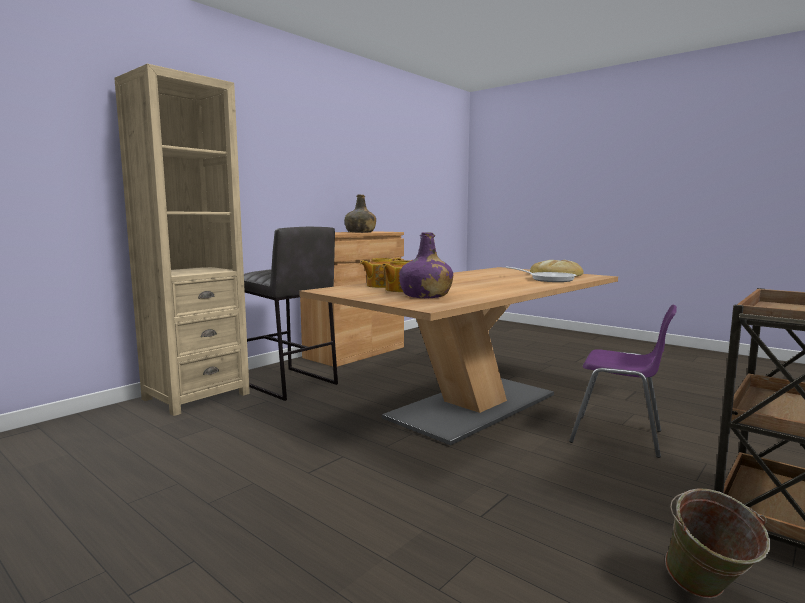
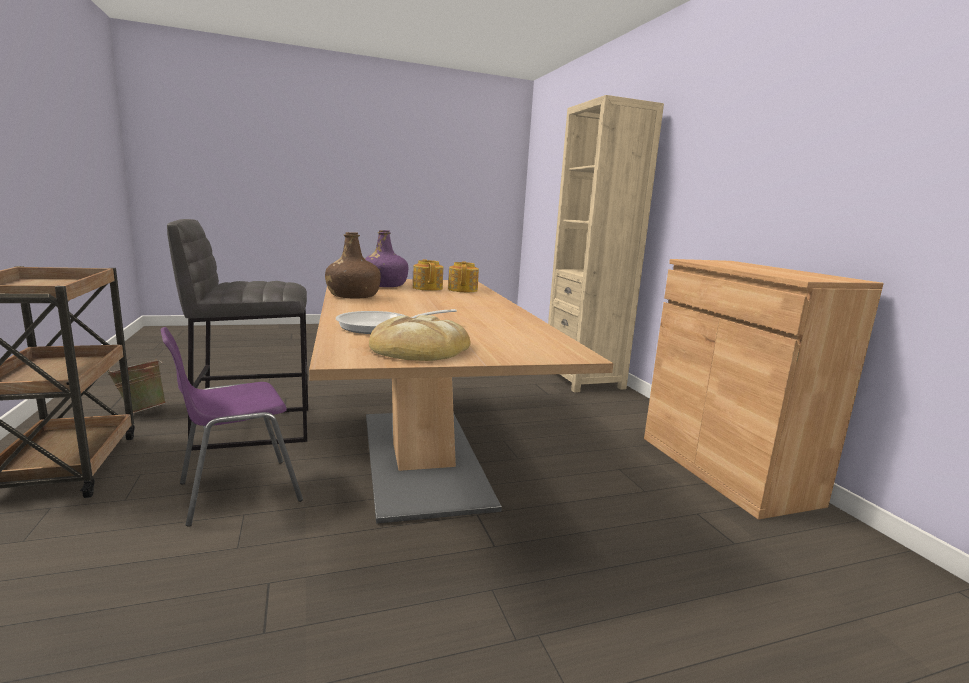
camera: 120 degrees right, 5 degrees up
grey stool [244,227,338,401] -> grey stool moved to [167,219,308,450]
green bottle [345,195,376,233] -> none
none -> brown bottle [325,232,381,299]

